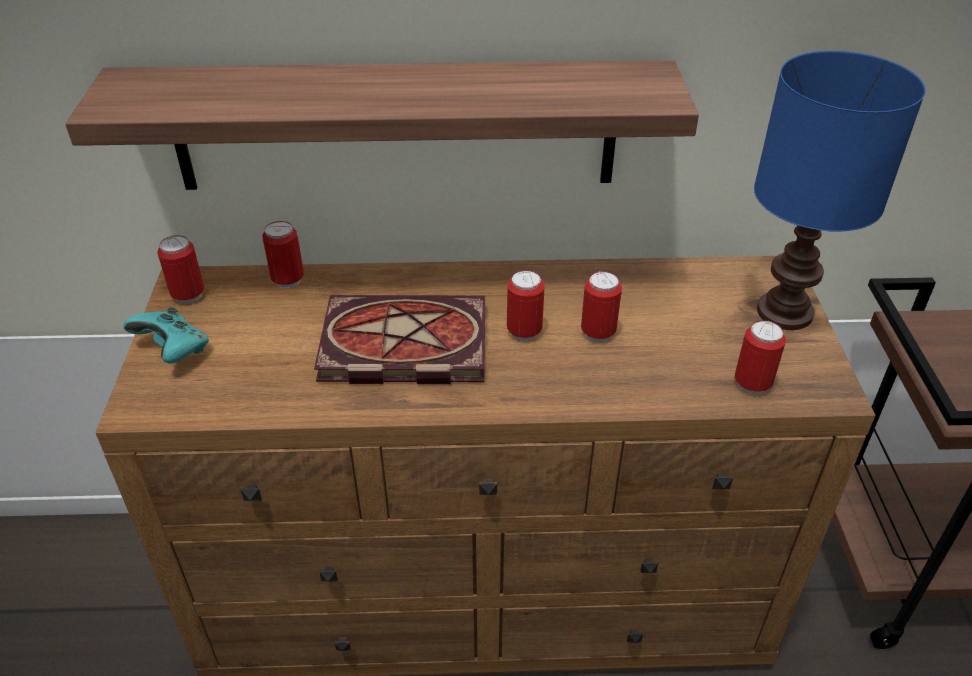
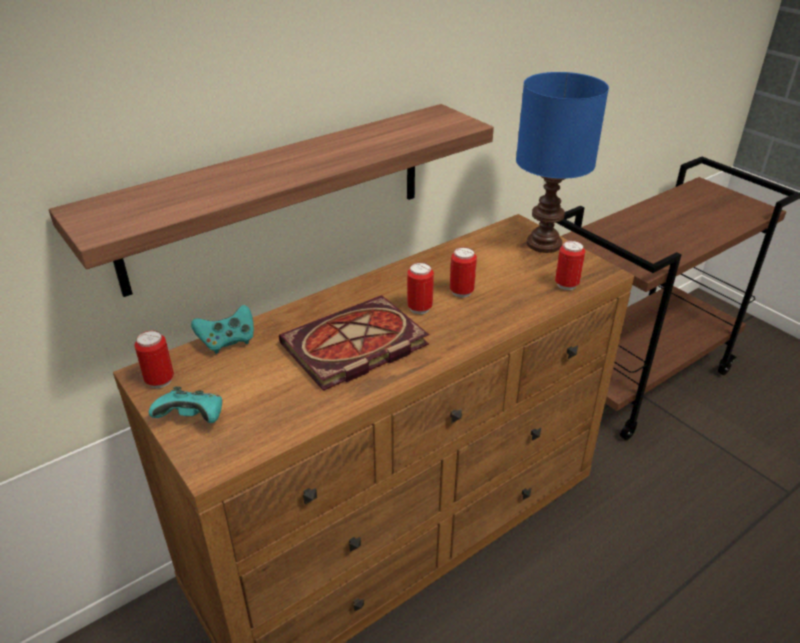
camera: 35 degrees left, 5 degrees down
can [262,221,304,288] -> turquoise game controller [191,305,254,354]

